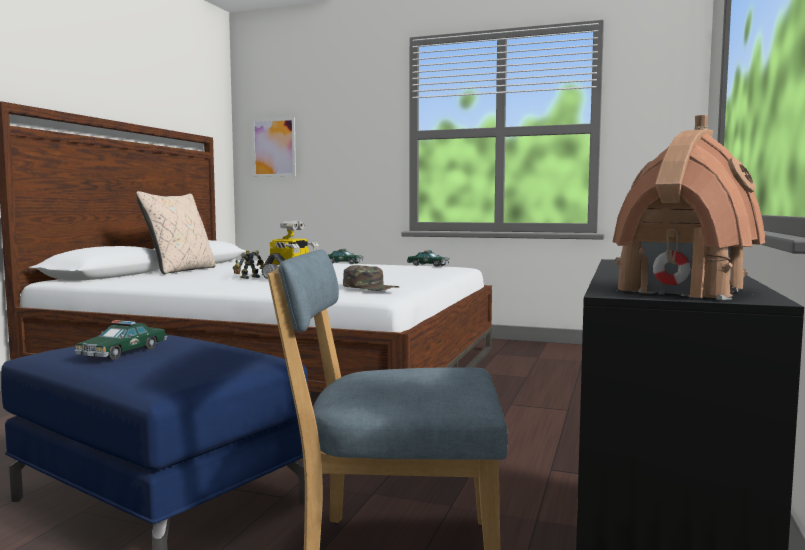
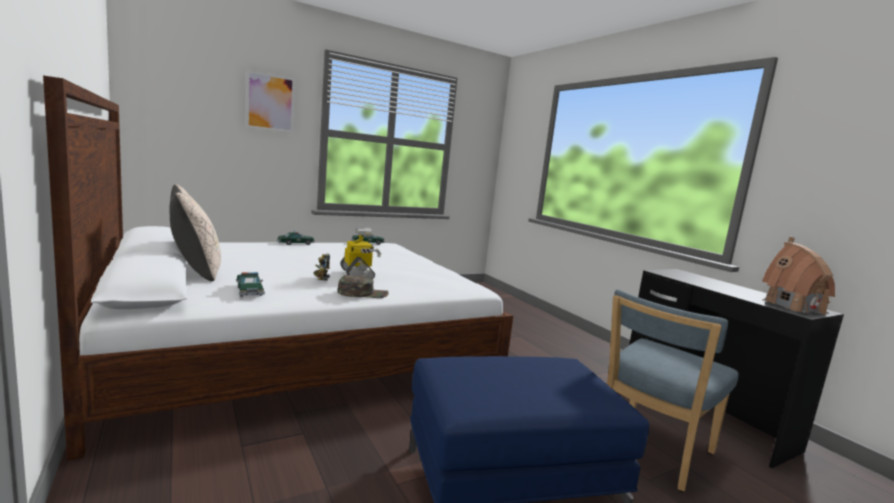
camera: 50 degrees left, 5 degrees up
toy car [75,320,167,360] -> toy car moved to [236,272,265,297]
picture [252,117,296,177] -> picture moved to [246,70,295,133]
green cap [343,265,399,291] -> green cap moved to [338,275,389,298]

